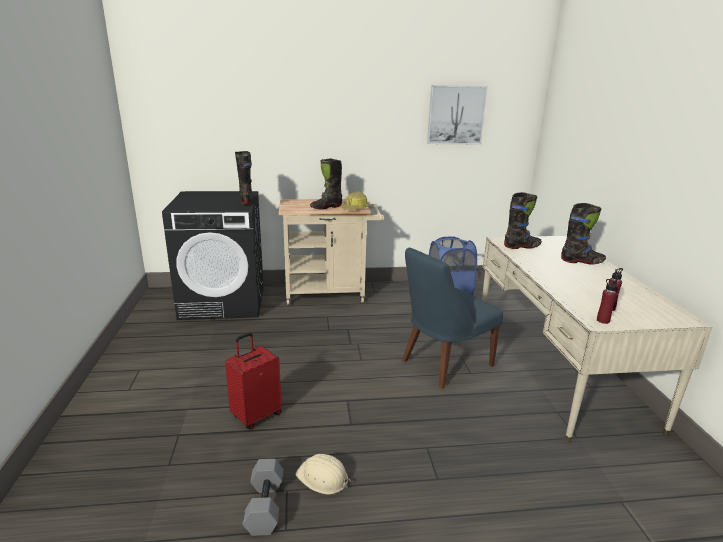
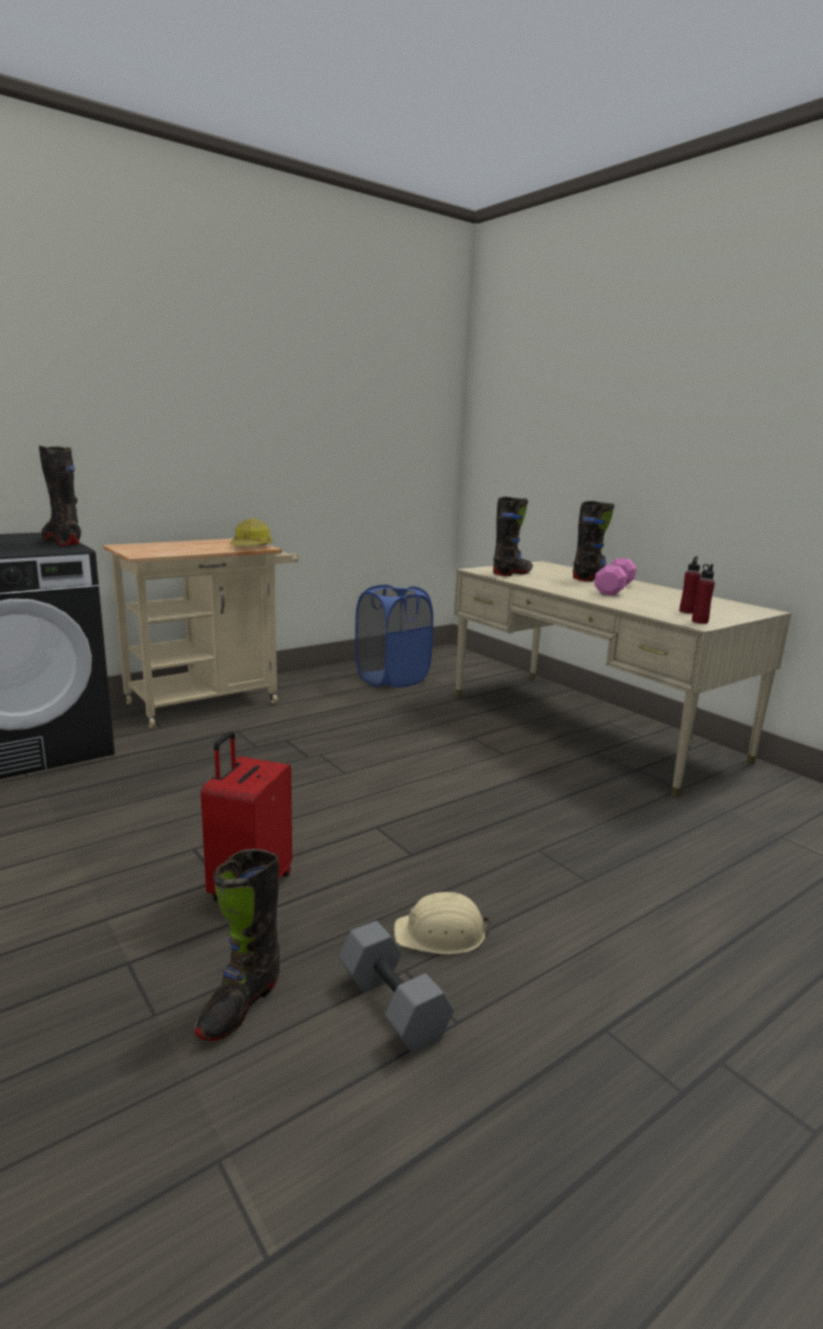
camera: 30 degrees left, 5 degrees down
black boot [310,159,342,210] -> black boot moved to [193,849,280,1041]
blue chair [402,248,503,389] -> none
picture [427,85,488,144] -> none
none -> pink dumbbell [594,558,637,596]

